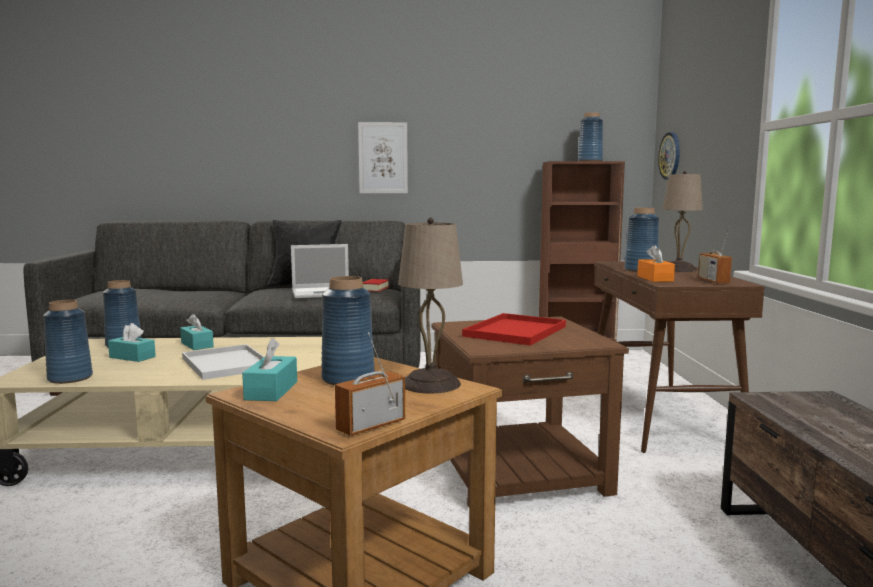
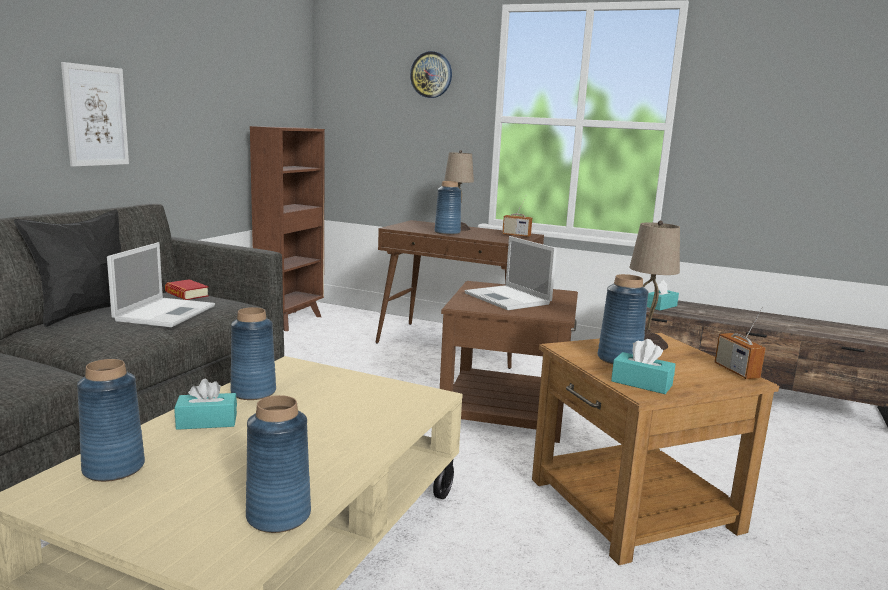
camera: 65 degrees left, 5 degrees up
turquoise tissue box [108,323,156,362] -> turquoise tissue box moved to [647,280,679,310]
white tray [182,344,264,380] -> none
red tray [462,313,566,346] -> laptop [465,236,557,310]
blue vase [578,112,603,161] -> blue vase moved to [231,307,276,400]
orange tissue box [637,245,675,282] -> none
wall clock [658,132,680,179] -> wall clock moved to [410,51,452,98]

